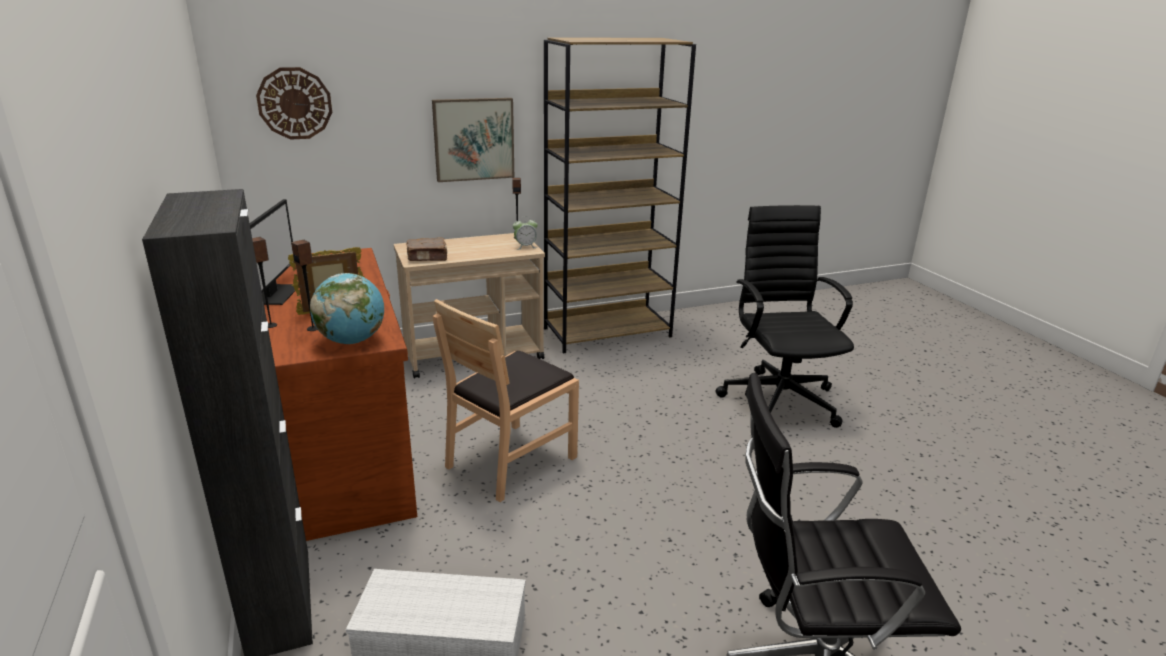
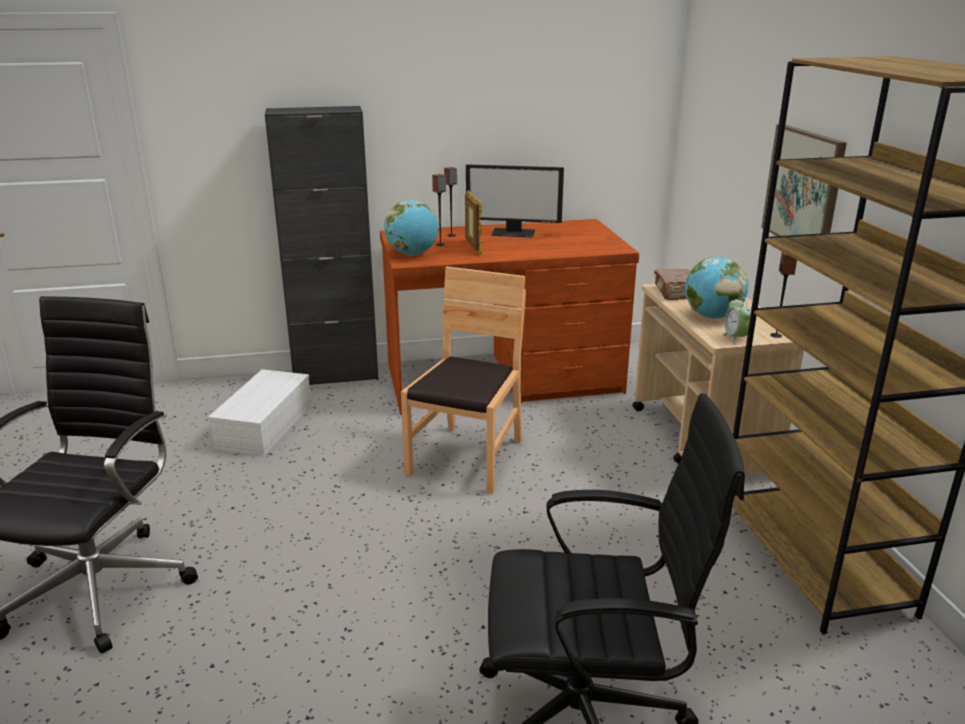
camera: 100 degrees right, 0 degrees up
wall clock [256,67,332,140] -> none
brown chair [433,299,579,502] -> brown chair turned 60 degrees clockwise [401,266,526,494]
none -> globe [685,257,748,319]

